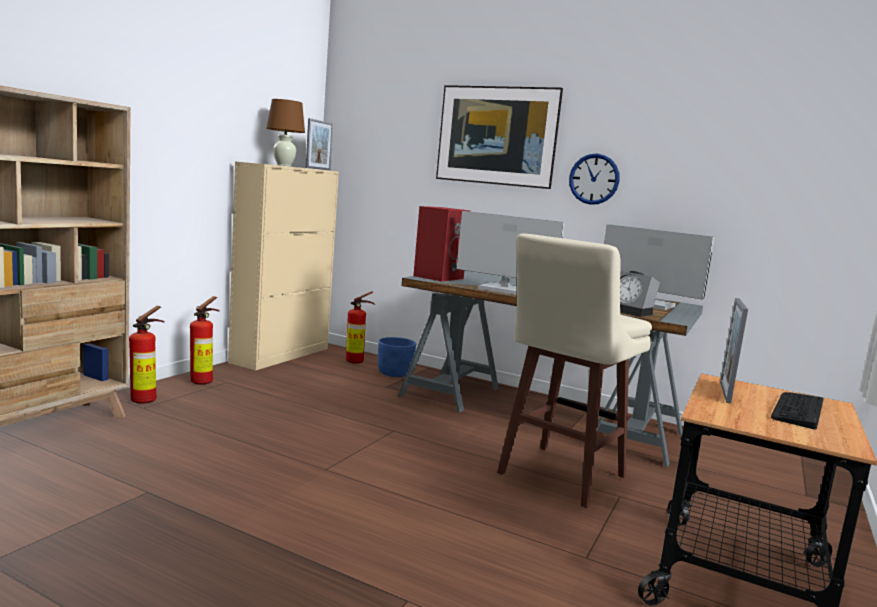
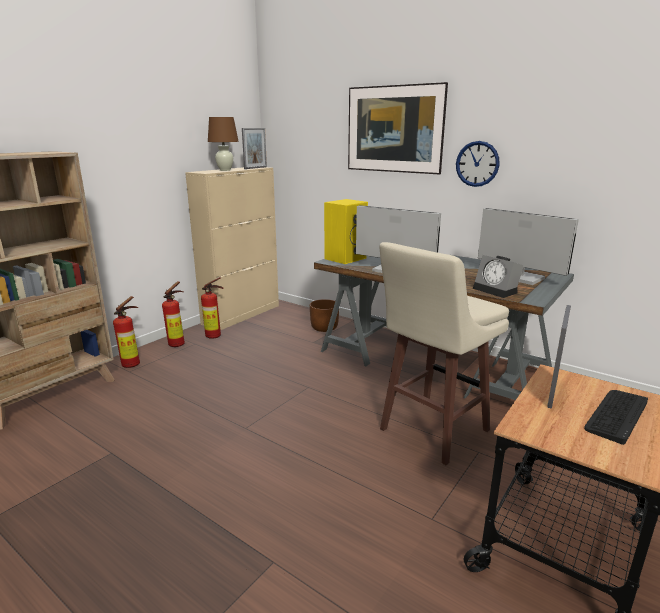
camera: 10 degrees right, 10 degrees up
fire extinguisher [346,291,375,364] -> fire extinguisher moved to [201,277,223,339]
blue planter [378,337,416,377] -> brown planter [310,299,339,332]
red speaker [413,206,471,282] -> yellow speaker [324,199,368,264]

